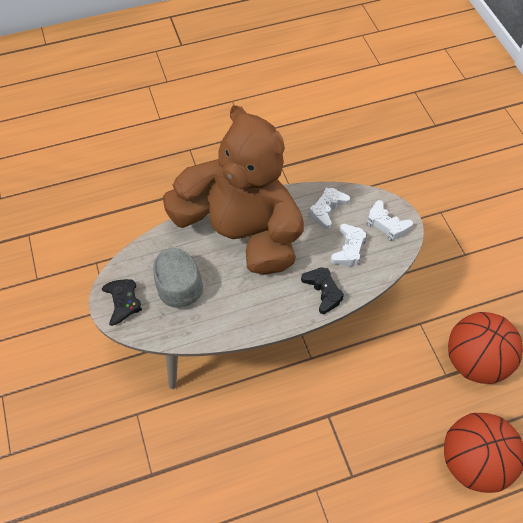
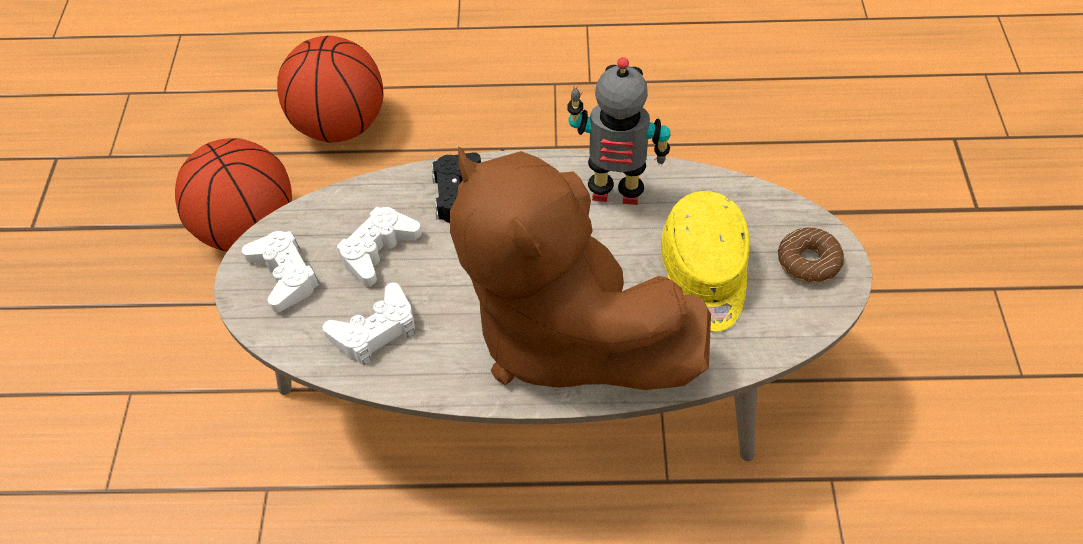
camera: 160 degrees left, 5 degrees down
black game controller [102,279,142,326] -> donut [778,228,844,284]
grey cap [153,248,203,308] -> yellow cap [661,191,750,332]
none -> toy robot [567,57,671,205]

